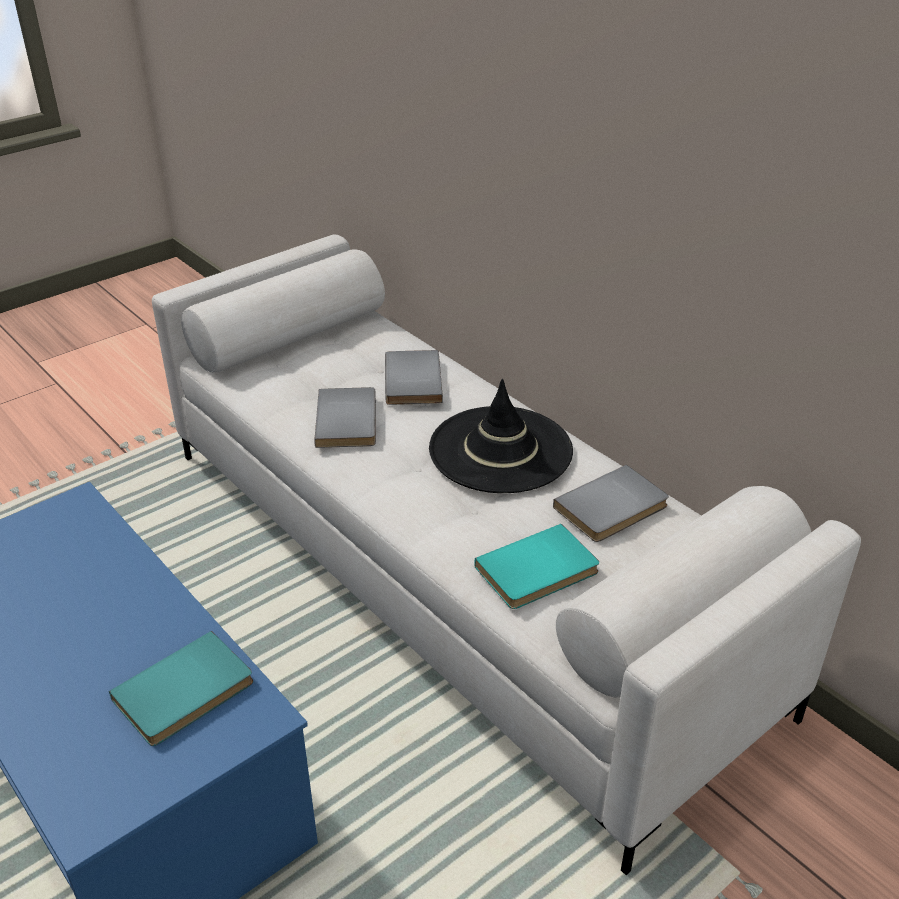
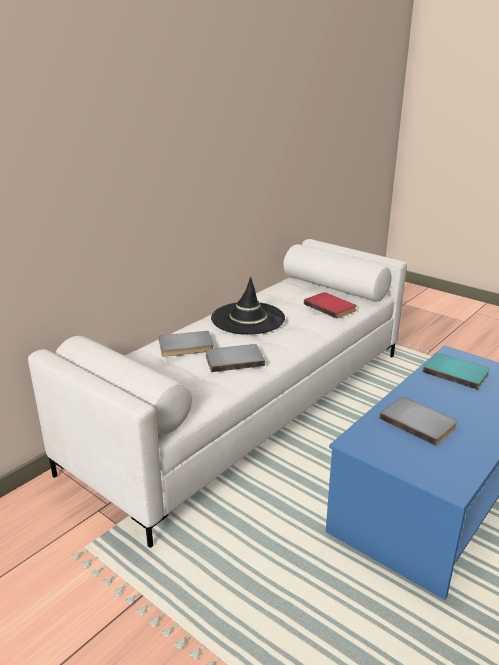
camera: 100 degrees left, 10 degrees down
turquoise book [474,524,599,609] -> red book [304,292,357,319]
grey book [553,465,669,542] -> grey book moved to [379,397,458,446]

